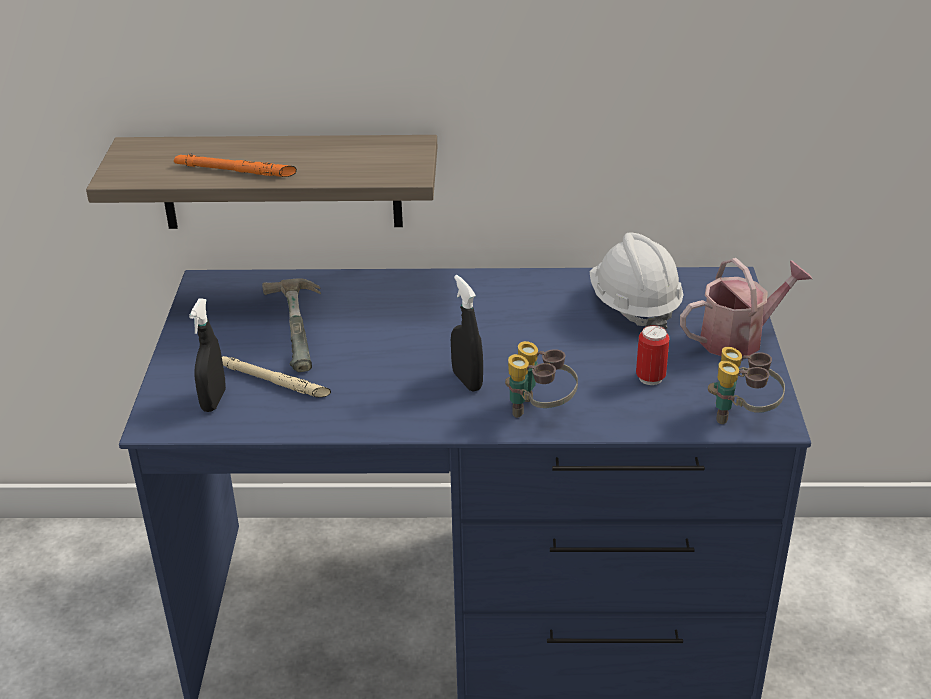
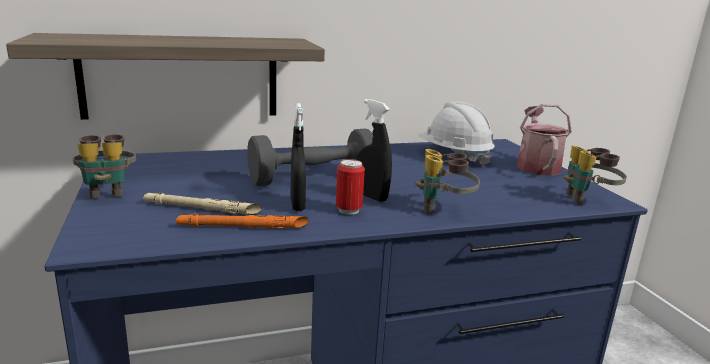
camera: 20 degrees left, 15 degrees down
orange flashlight [174,153,297,177] -> orange flashlight moved to [175,212,308,228]
black spray bottle [189,298,226,412] -> black spray bottle moved to [290,103,306,211]
hammer [262,278,321,372] -> none
can [636,325,669,385] -> can moved to [336,159,365,215]
watering can [680,258,812,356] -> watering can turned 45 degrees counterclockwise [516,104,572,176]
none -> binoculars [73,134,136,199]
none -> grey dumbbell [247,129,373,186]

